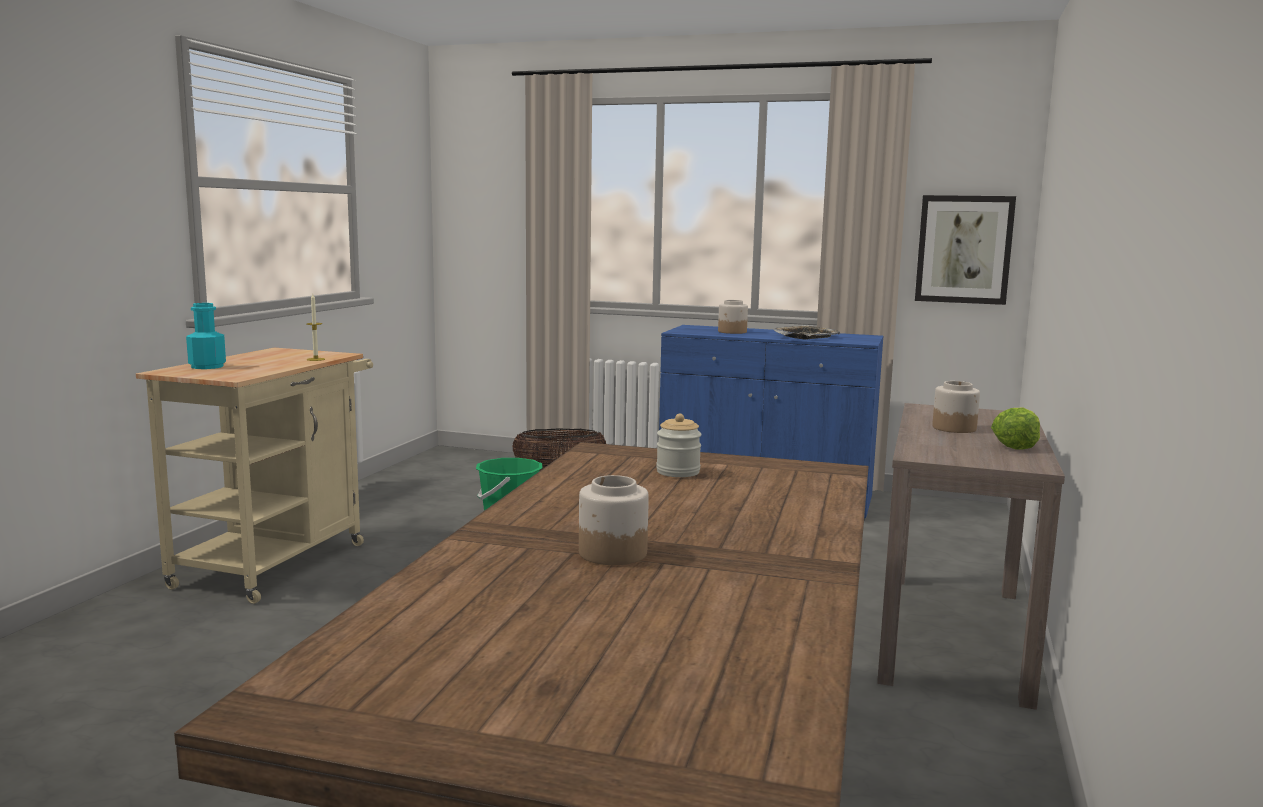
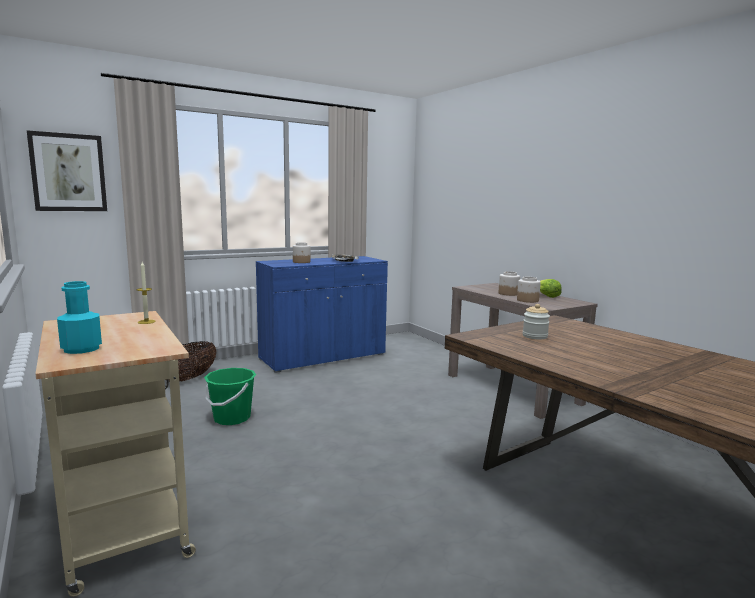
camera: 50 degrees left, 0 degrees up
jar [579,475,649,565] -> jar moved to [517,277,541,303]
picture [915,195,1016,305] -> picture moved to [27,130,107,211]

